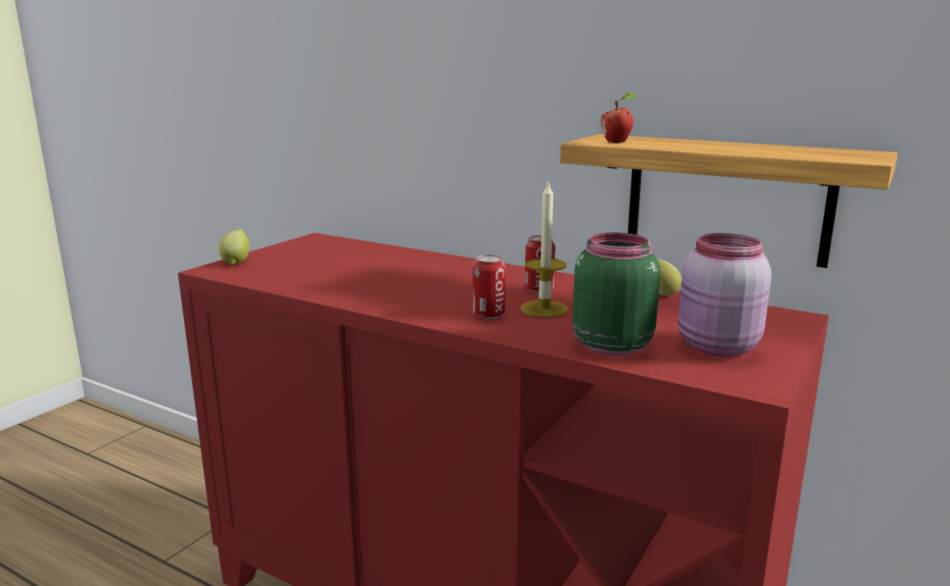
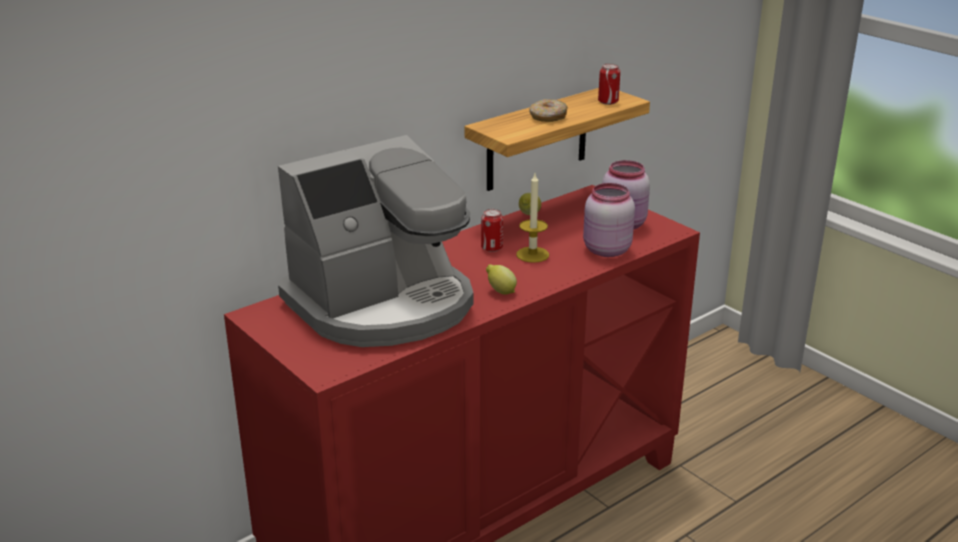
camera: 70 degrees left, 10 degrees up
lemon [219,229,249,265] -> lemon moved to [486,264,517,295]
can [473,255,505,319] -> can moved to [598,63,620,105]
green jar [572,233,660,356] -> pink jar [583,183,635,257]
apple [601,93,637,143] -> none
none -> coffee machine [278,135,474,347]
none -> donut [529,99,568,122]

